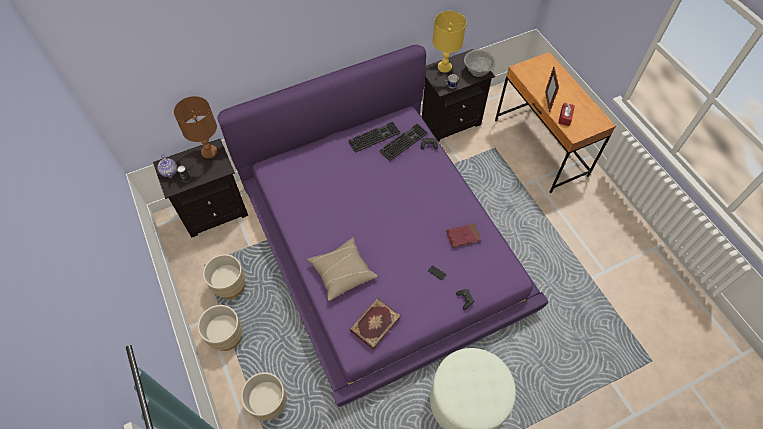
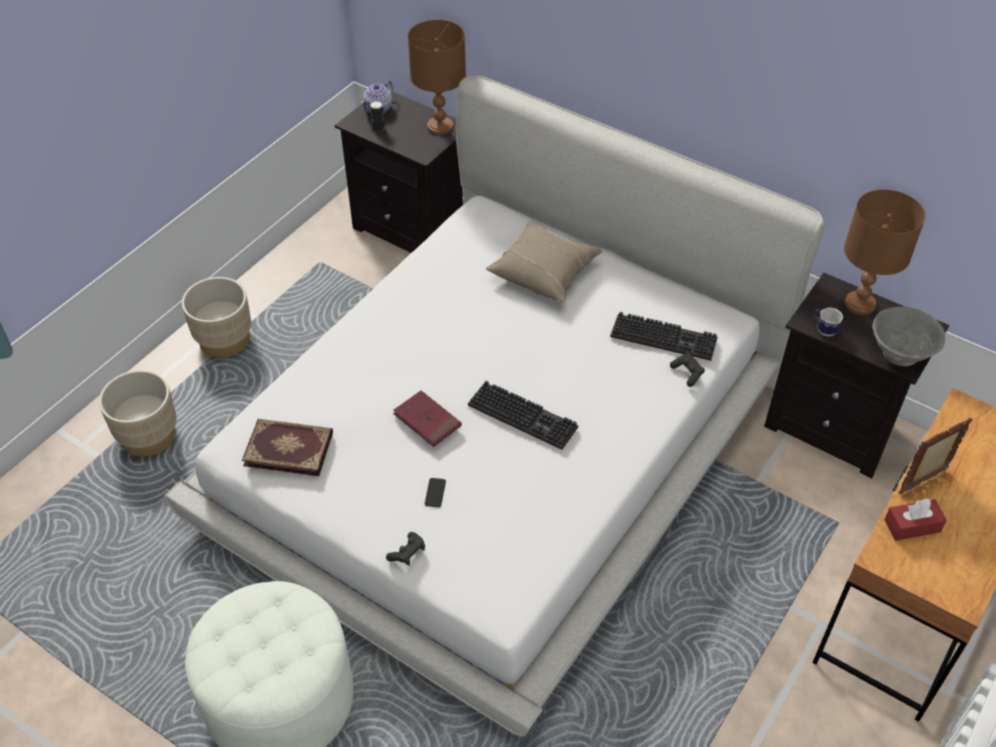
camera: 60 degrees right, 10 degrees down
beige planter [203,254,245,299] -> none
purple bed [217,45,548,407] -> white bed [165,76,825,736]
beige pillow [307,238,377,301] -> beige pillow moved to [486,222,602,302]
keyboard [348,121,400,153] -> keyboard moved to [468,381,578,450]
yellow table lamp [432,11,466,73] -> brown table lamp [844,189,925,315]
red book [446,223,482,248] -> red book moved to [393,391,462,447]

